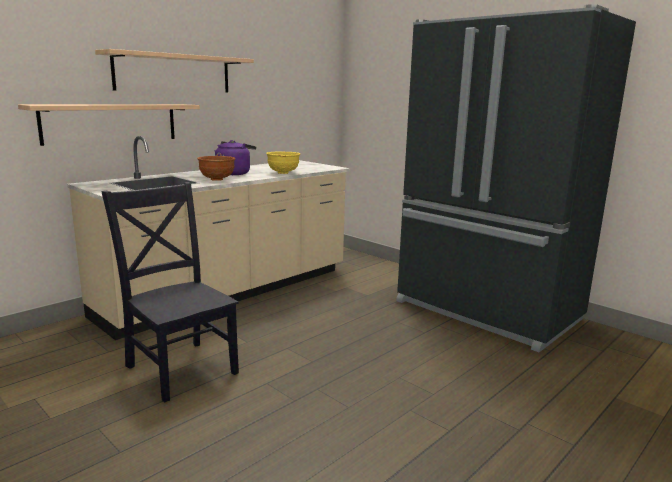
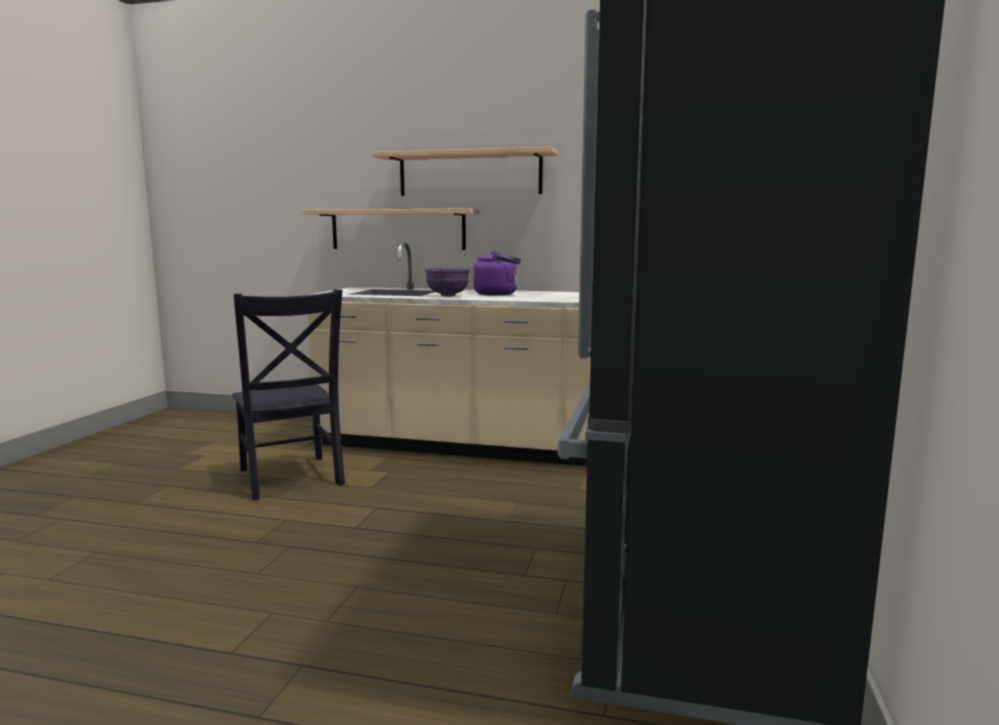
camera: 60 degrees right, 5 degrees down
black chair [101,182,239,403] -> black chair turned 135 degrees clockwise [233,289,345,500]
brown bowl [197,156,235,181] -> purple bowl [425,268,471,297]
yellow bowl [266,152,300,174] -> none

